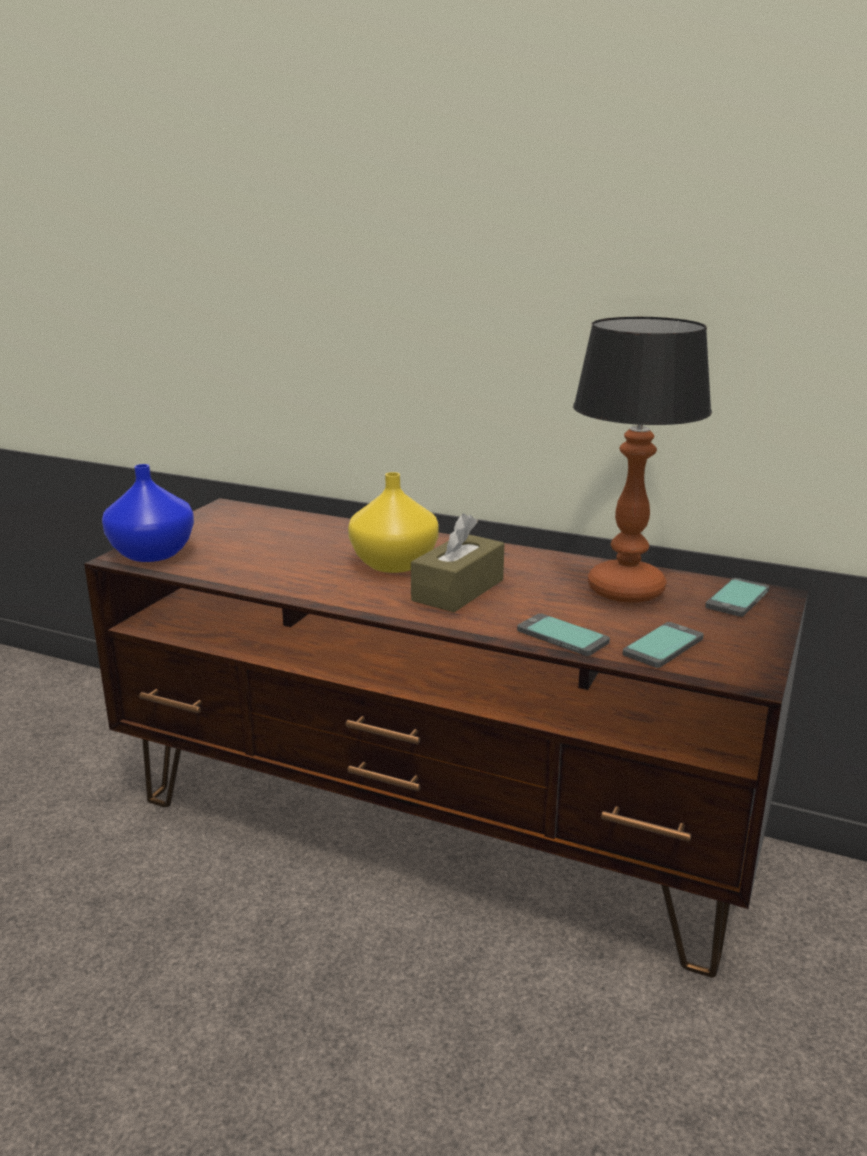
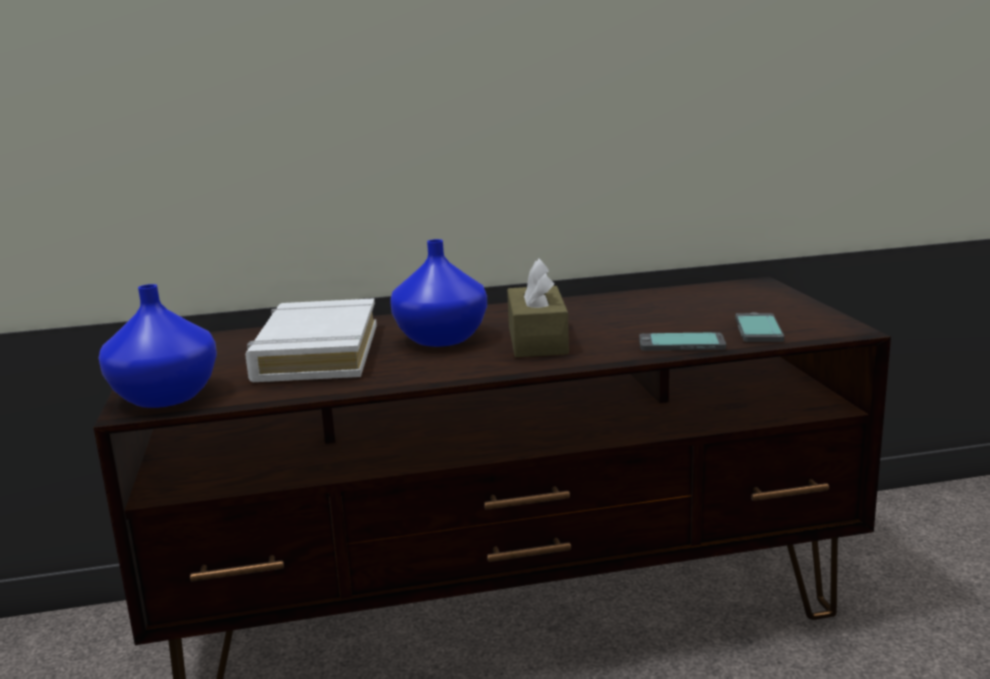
camera: 35 degrees left, 5 degrees down
yellow vase [348,472,439,573] -> blue vase [390,239,487,347]
table lamp [573,317,712,602] -> none
phone [705,578,769,617] -> none
none -> white book [245,298,377,382]

